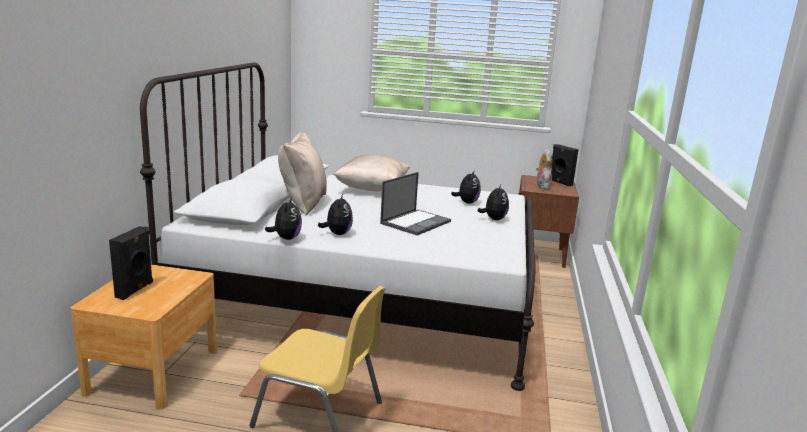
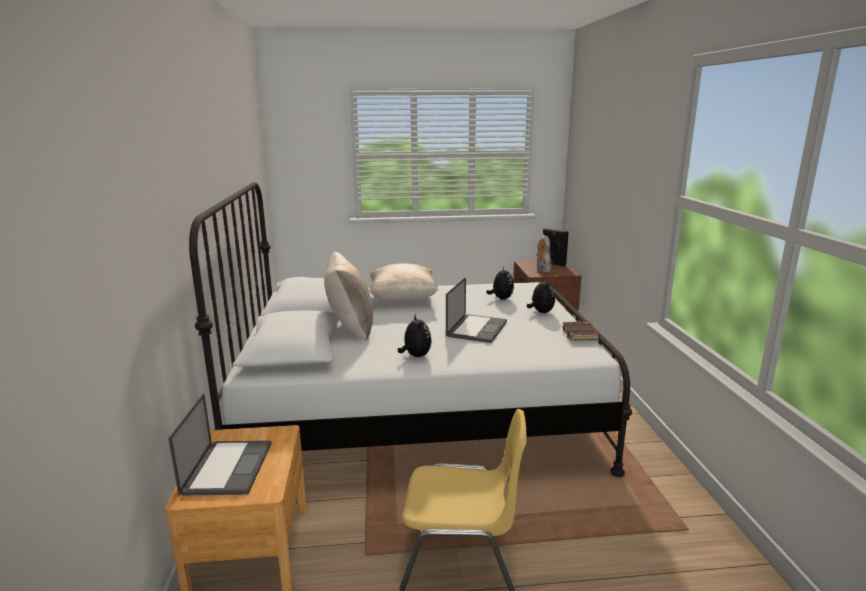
camera: 15 degrees left, 0 degrees up
black speaker [109,226,153,300] -> laptop [168,393,271,496]
plush toy [265,197,302,240] -> none
none -> brown book [562,322,600,340]

